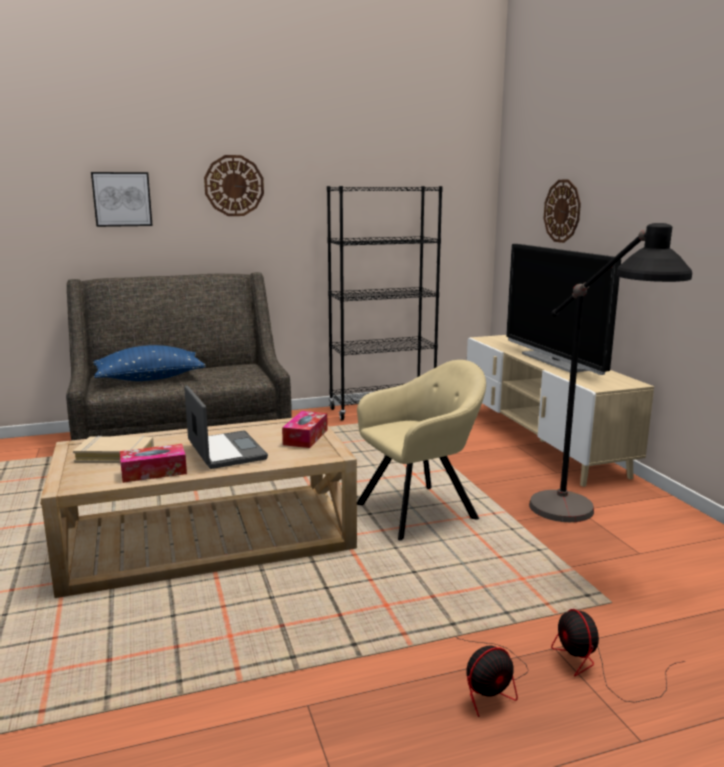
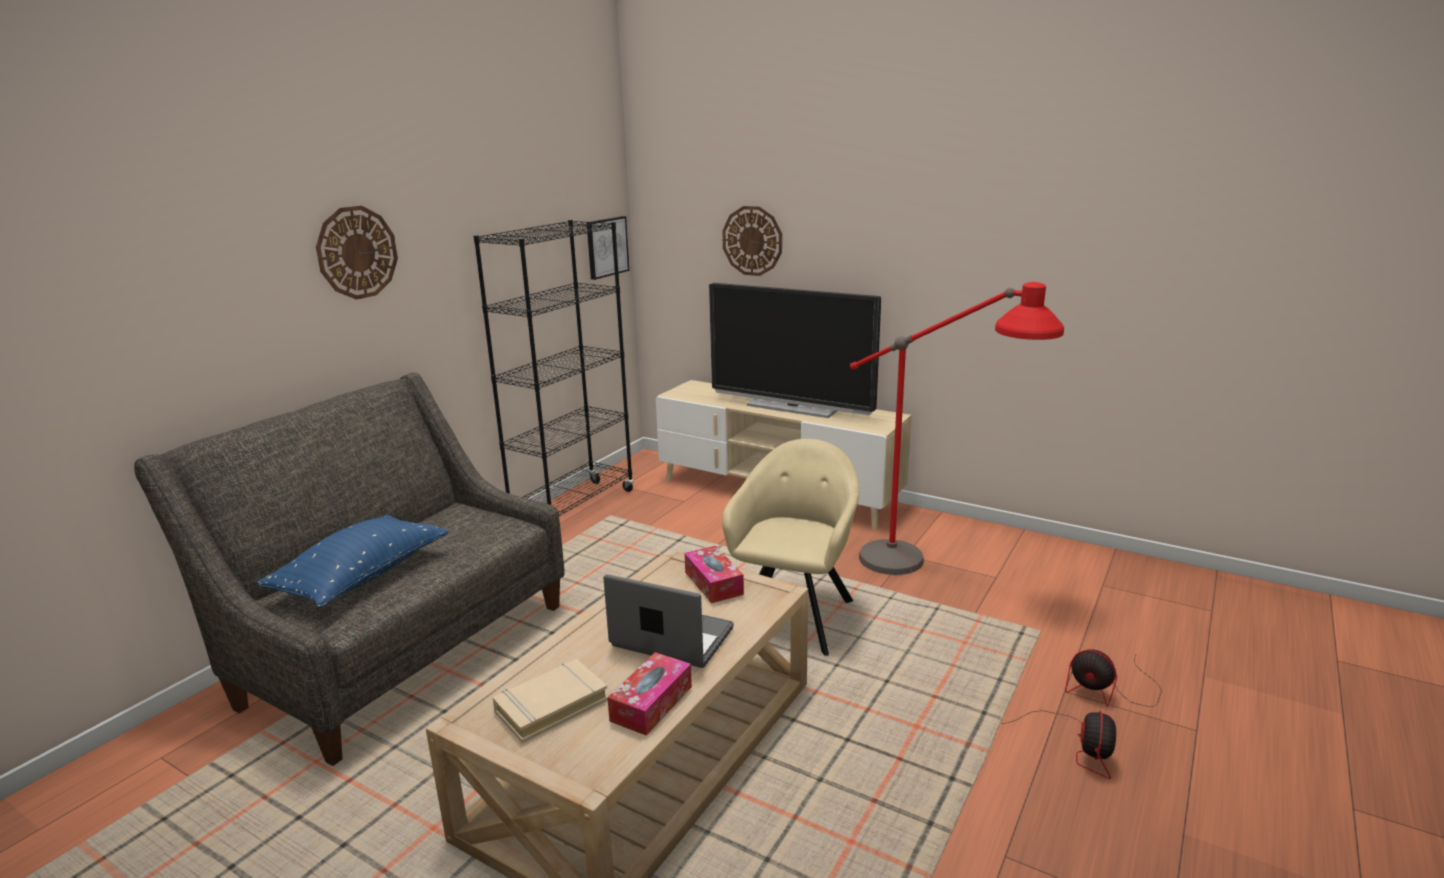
camera: 40 degrees left, 5 degrees up
picture [91,172,153,227] -> picture moved to [586,216,629,280]
black floor lamp [529,223,692,522] -> red floor lamp [850,282,1064,575]

